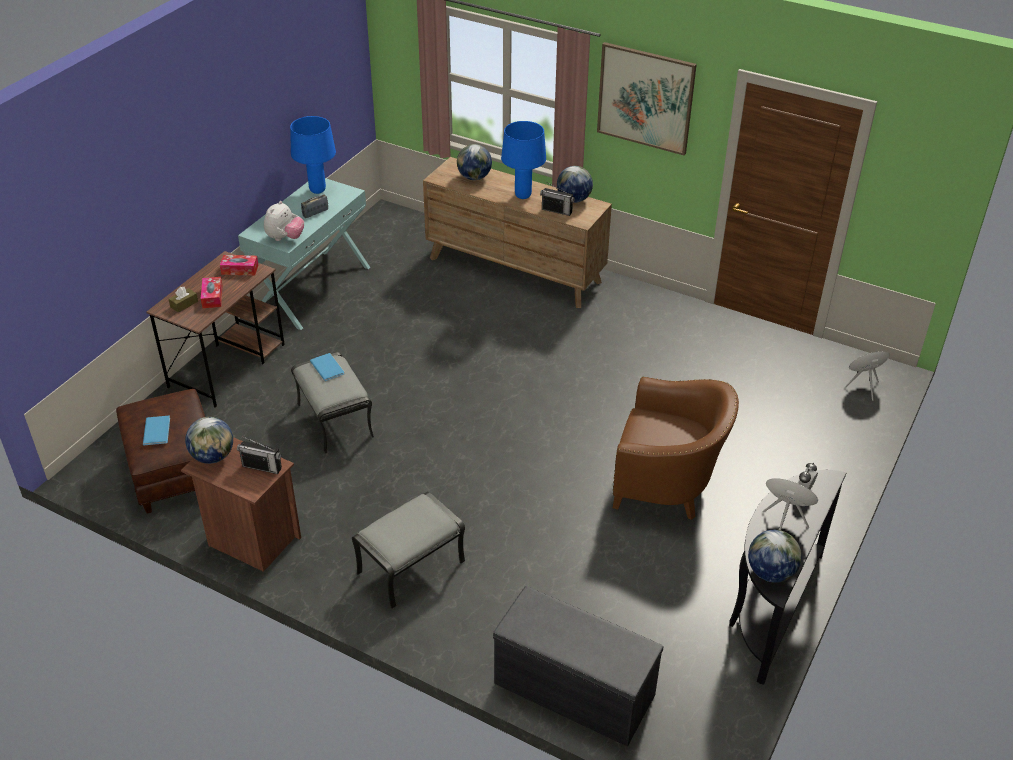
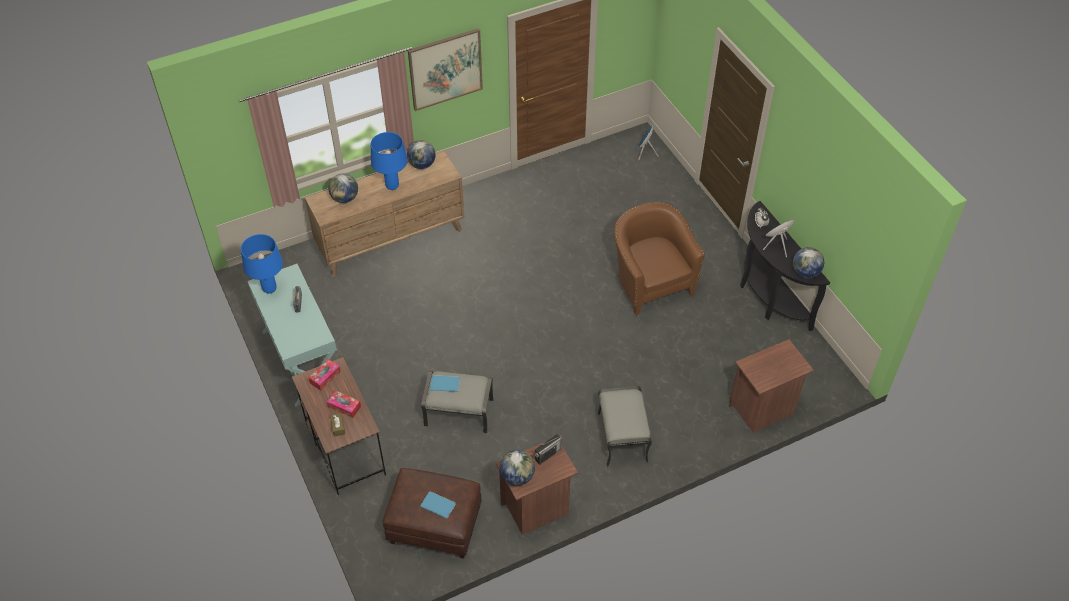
camera: 55 degrees left, 10 degrees up
plush toy [264,201,304,241] -> none
grey bench [493,586,663,747] -> brown nightstand [729,339,814,433]
radio [540,182,575,216] -> none
brown armchair [613,376,739,520] -> brown armchair turned 75 degrees counterclockwise [614,202,705,315]

